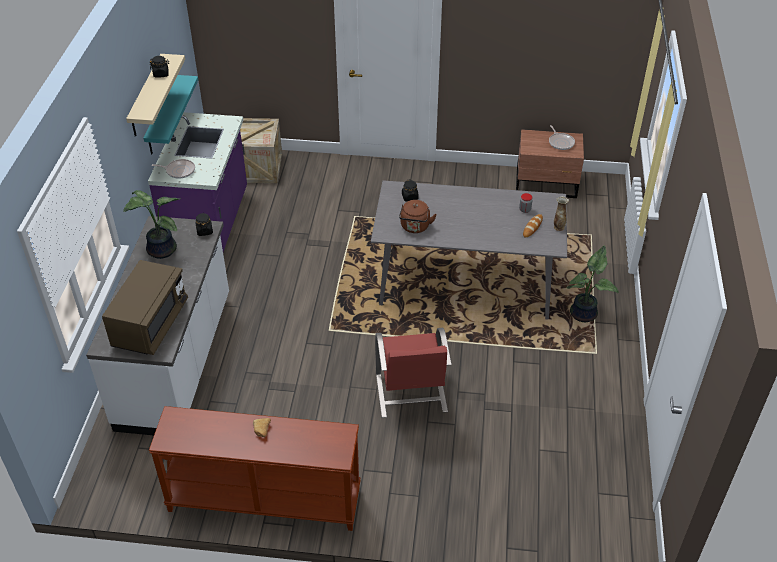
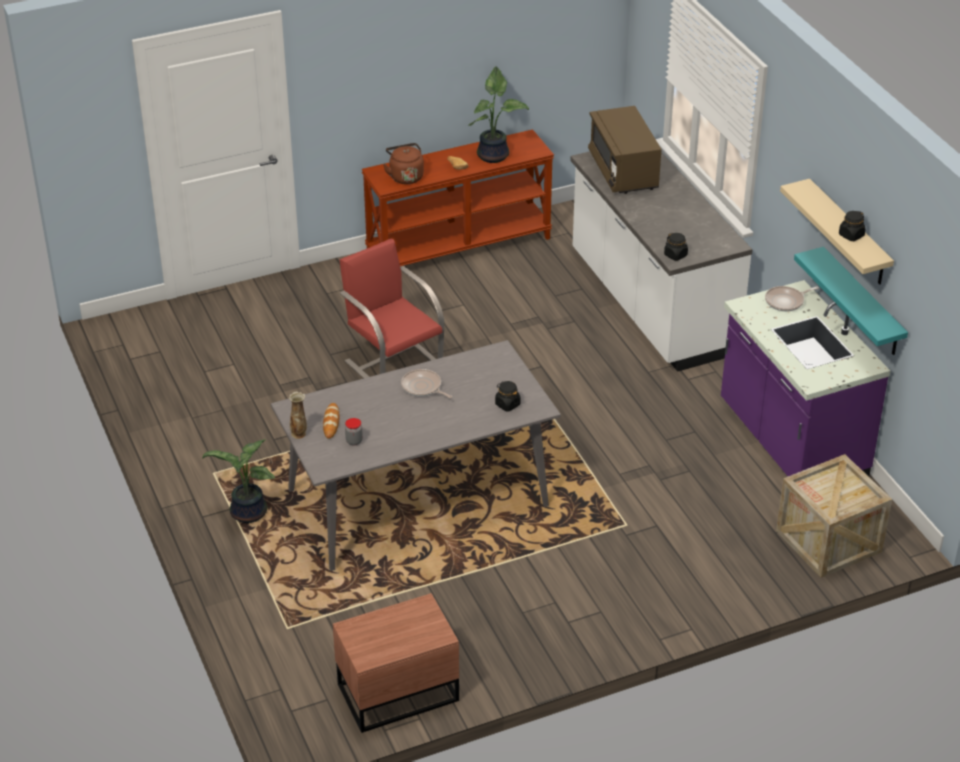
camera: 150 degrees right, 5 degrees down
potted plant [123,190,179,259] -> potted plant moved to [468,66,529,163]
brown kettle [399,200,437,233] -> brown kettle moved to [383,143,424,184]
frying pan [549,125,575,150] -> frying pan moved to [401,369,452,398]

